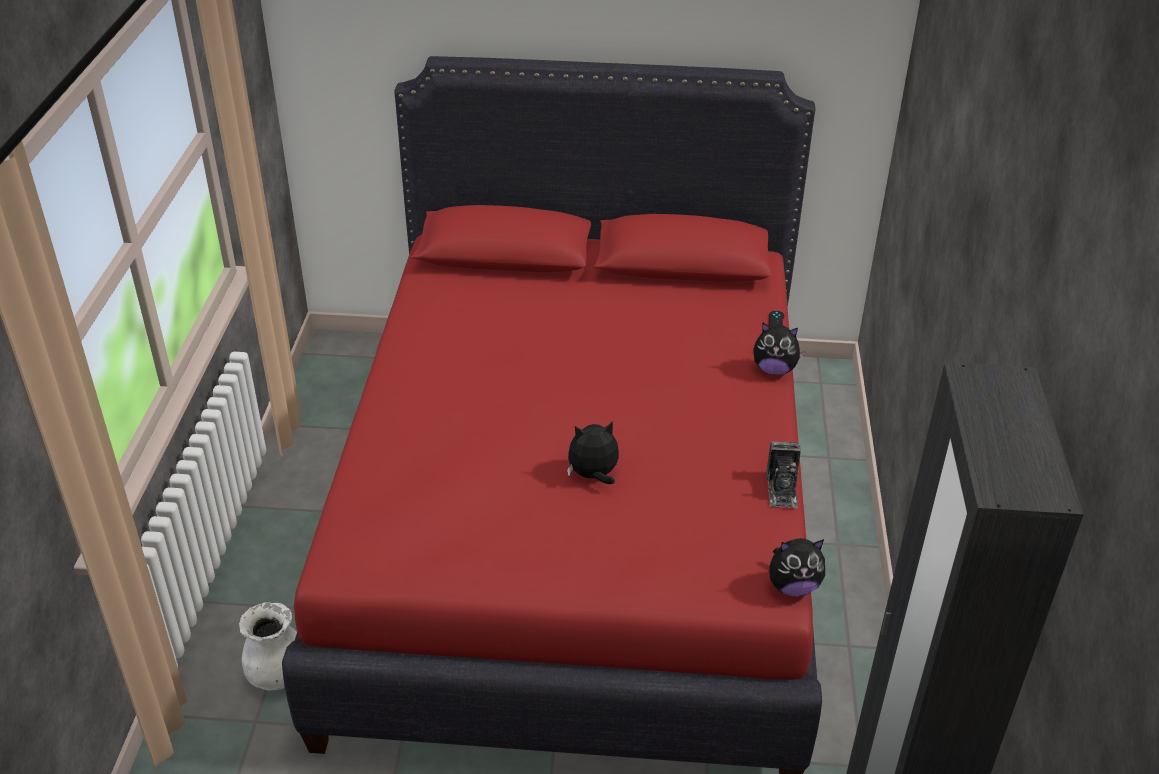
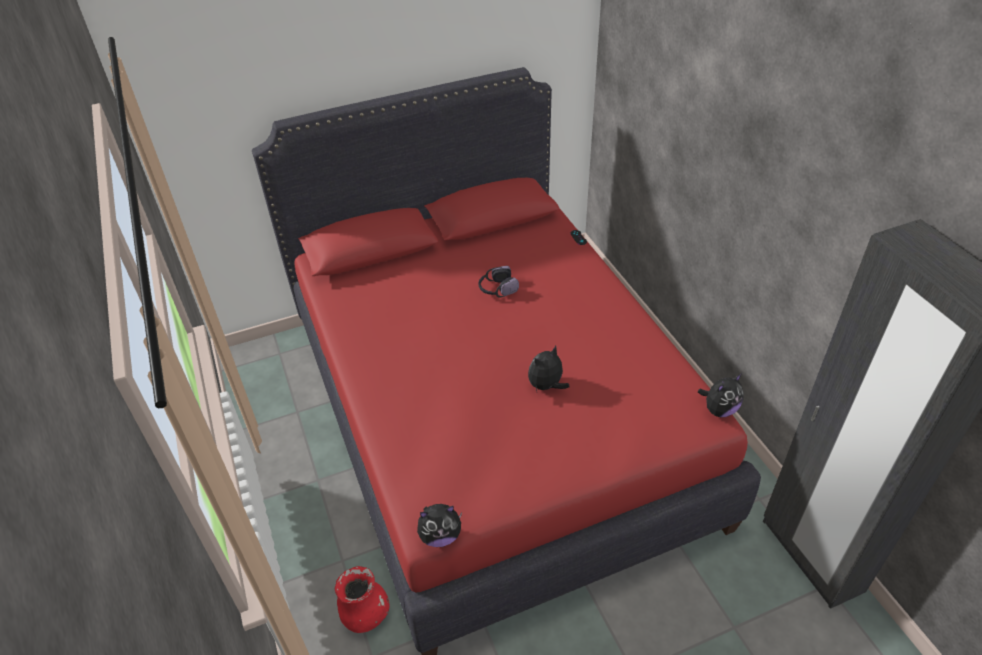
camera: 25 degrees left, 5 degrees up
white vase [239,602,297,691] -> red vase [335,566,389,633]
plush toy [753,323,805,375] -> plush toy moved to [417,504,462,547]
camera [766,441,801,508] -> none
none -> headphones [478,266,519,298]

